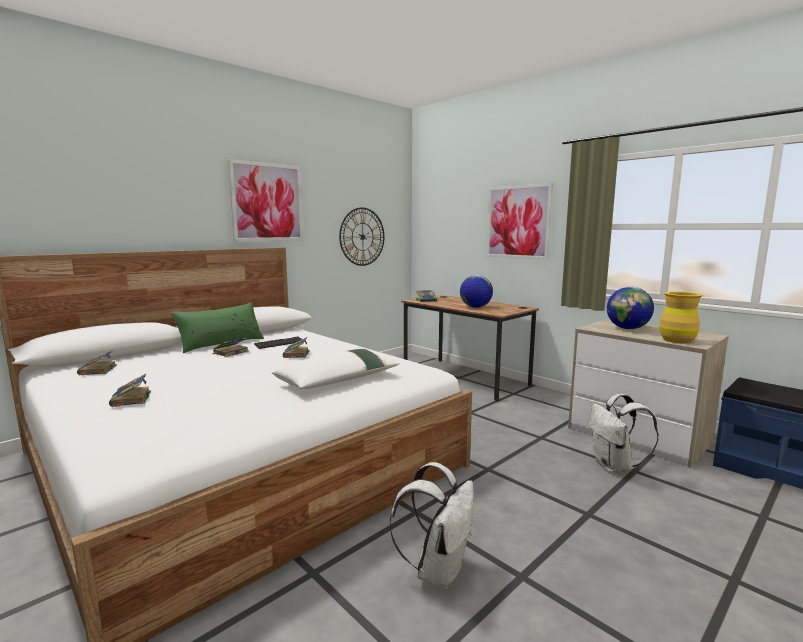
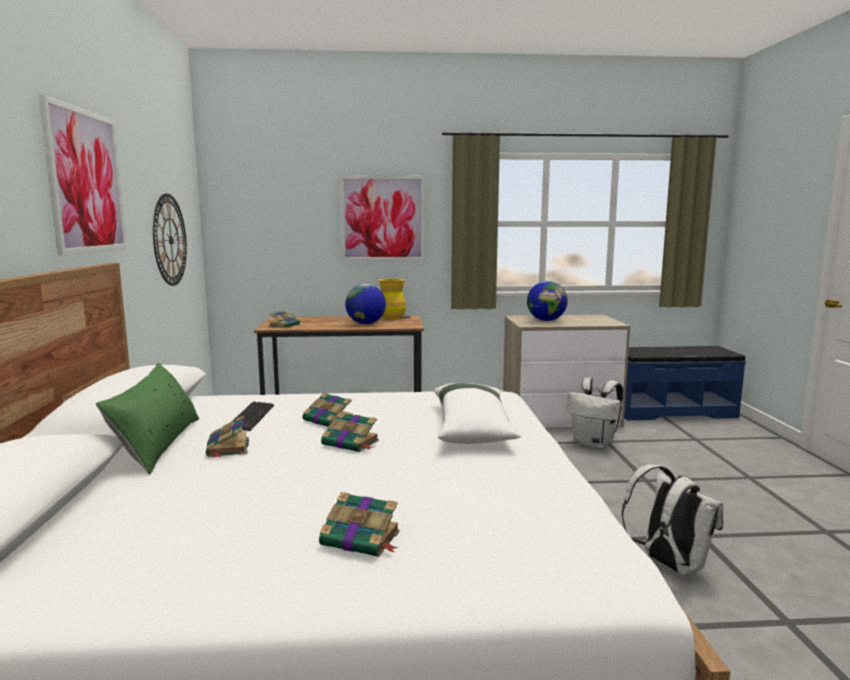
camera: 50 degrees left, 0 degrees up
book [77,350,117,375] -> book moved to [321,412,379,452]
yellow vase [659,292,703,344] -> yellow vase moved to [378,279,406,320]

